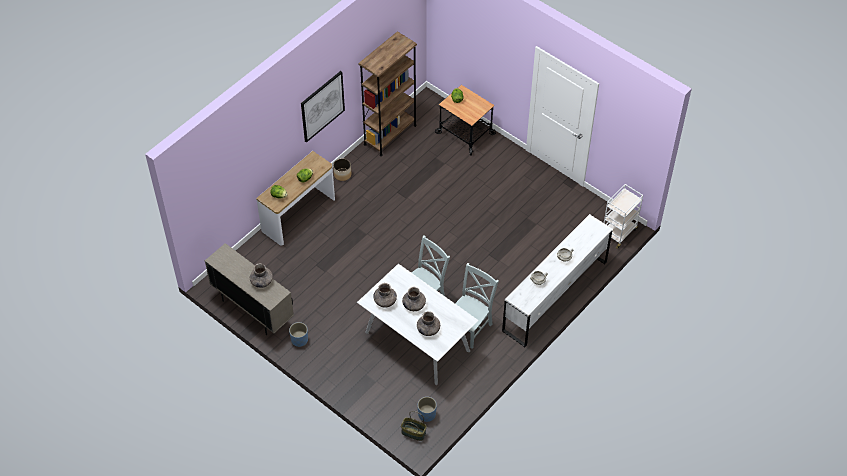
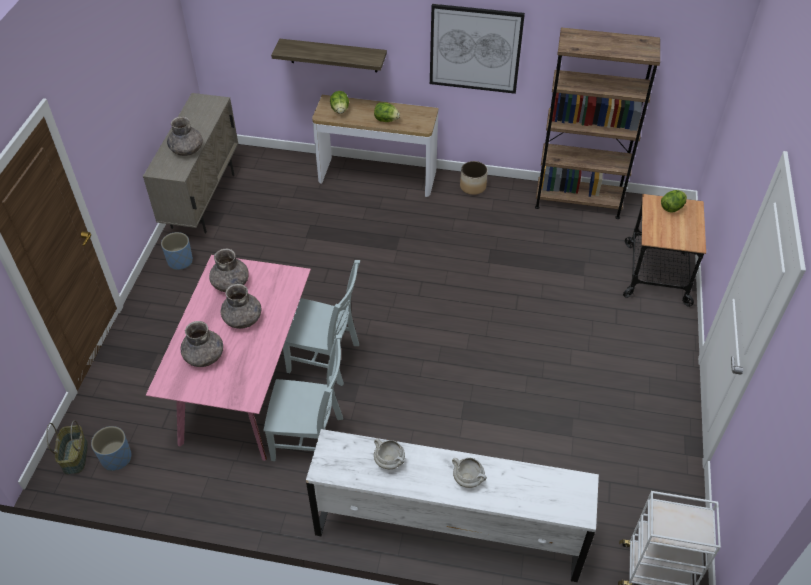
camera: 60 degrees right, 5 degrees down
white dining table [357,264,479,385] -> pink dining table [146,255,311,461]
none -> shelf [271,39,387,72]

